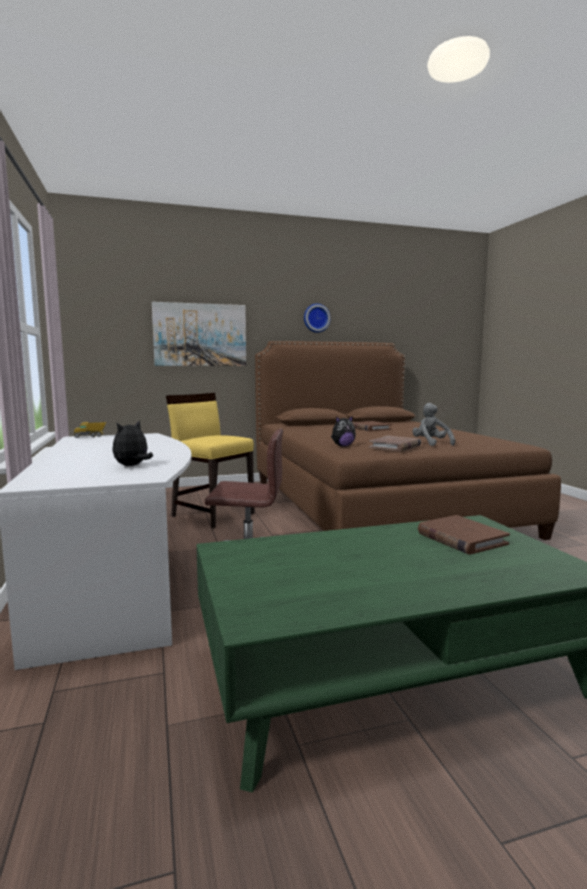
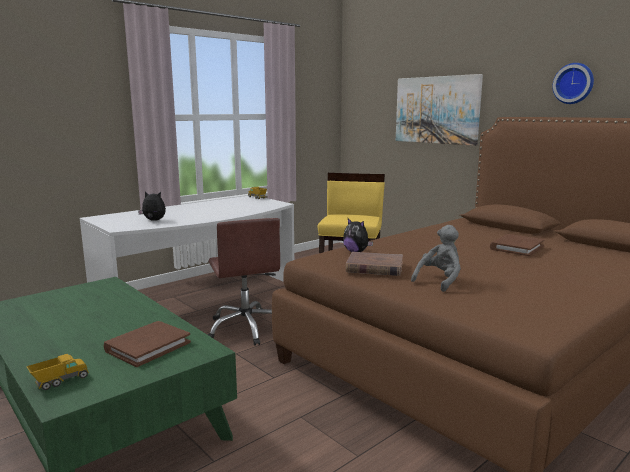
camera: 65 degrees right, 5 degrees up
none -> toy truck [26,354,89,390]

